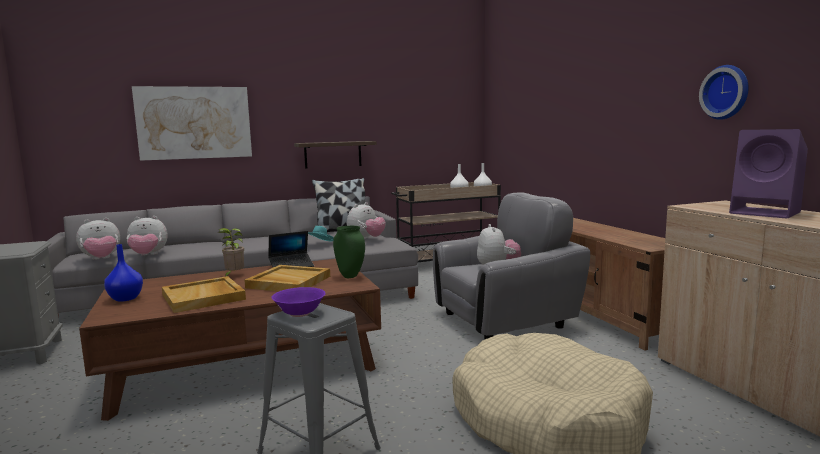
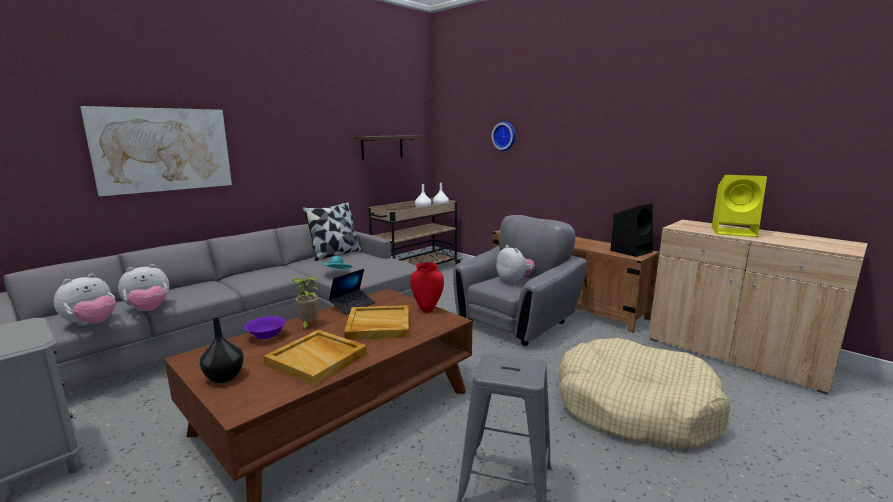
camera: 25 degrees left, 5 degrees up
blue vase [104,244,143,302] -> black vase [200,317,244,383]
purple bowl [271,287,326,317] -> purple bowl moved to [244,316,286,340]
shelf [294,141,377,169] -> shelf moved to [354,135,422,160]
green vase [333,226,365,278] -> red vase [410,262,444,313]
plush toy [347,202,386,239] -> none
wall clock [699,65,749,120] -> wall clock moved to [491,121,515,151]
purple speaker [729,129,808,218] -> yellow speaker [712,175,767,237]
none -> black speaker [610,204,653,257]

